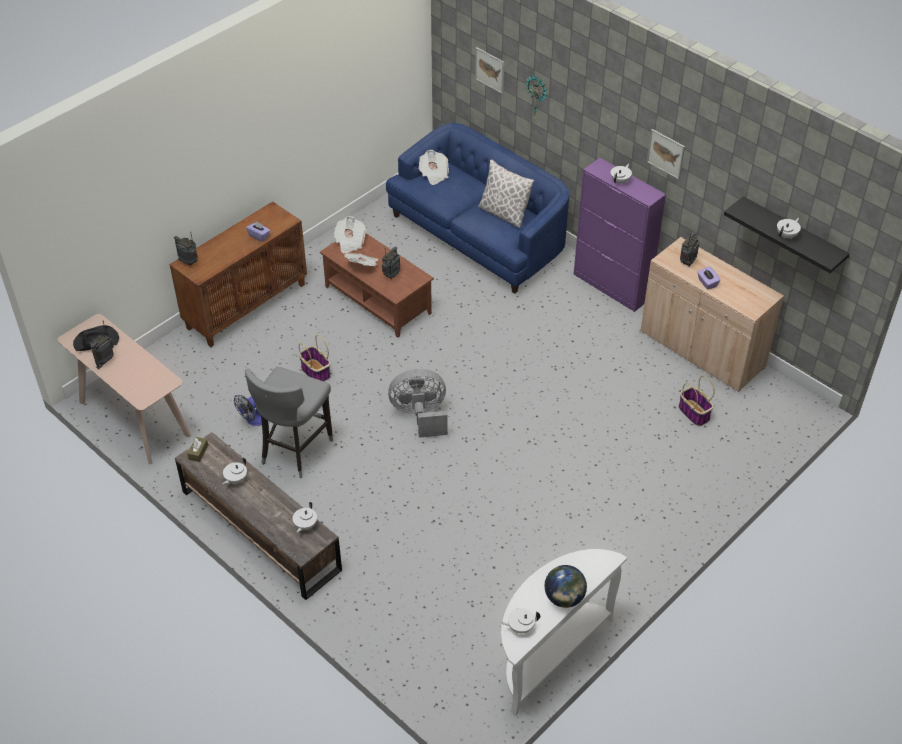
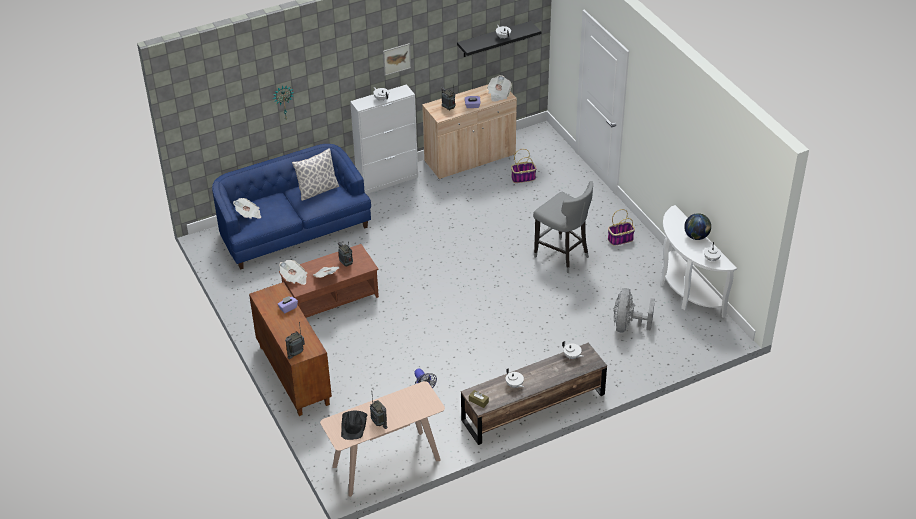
camera: 70 degrees left, 5 degrees down
grey stool [245,367,333,478] -> grey stool moved to [533,181,593,273]
basket [299,335,331,381] -> basket moved to [608,209,635,246]
grey fan [388,369,448,438] -> grey fan moved to [614,288,655,333]
picture [475,47,504,94] -> none
purple cabinet [574,158,666,312] -> white cabinet [350,84,418,194]
none -> newspaper [487,75,512,102]

